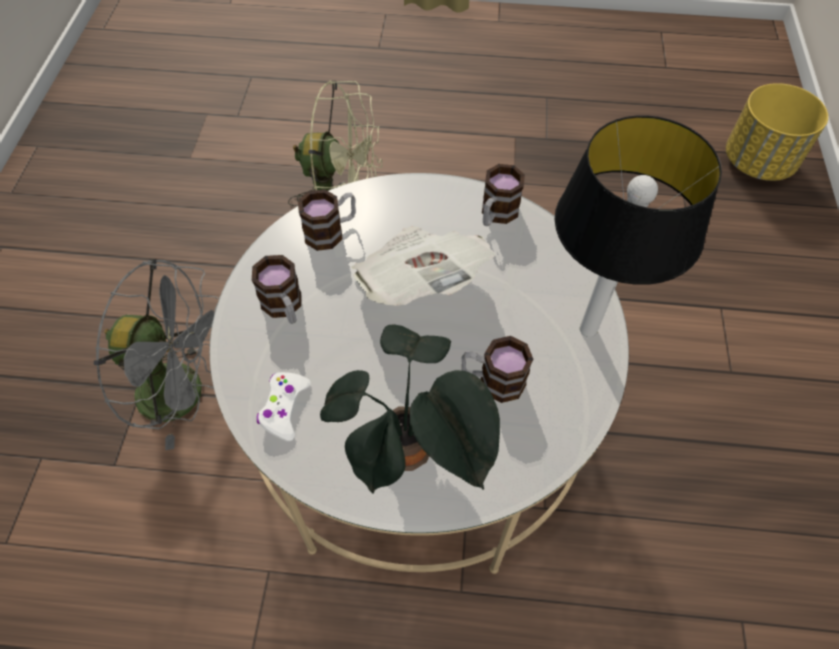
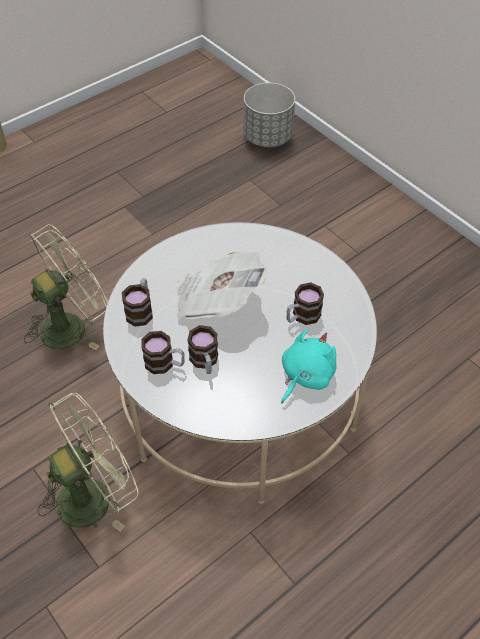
camera: 45 degrees left, 5 degrees down
grey fan [94,259,219,450] -> green fan [38,393,139,532]
white game controller [257,372,311,441] -> none
potted plant [320,325,500,494] -> turquoise plush toy [281,329,337,404]
mug [482,164,525,226] -> mug moved to [187,325,218,374]
table lamp [555,116,722,337] -> none
yellow planter [726,83,828,181] -> grey planter [243,83,295,147]

